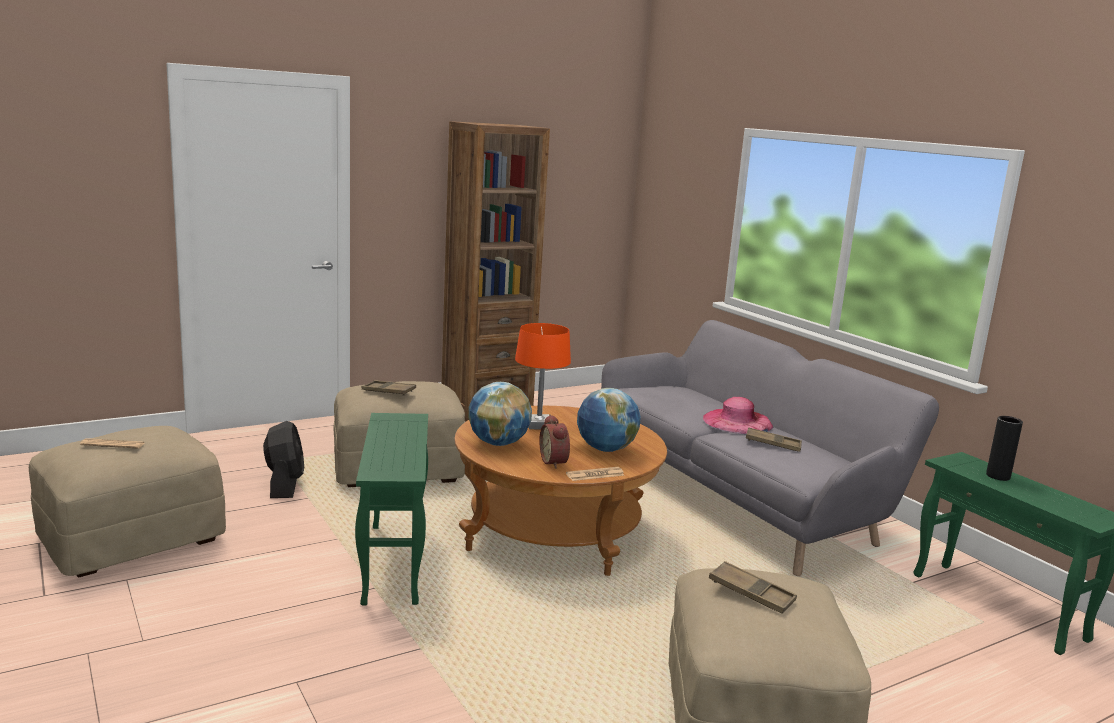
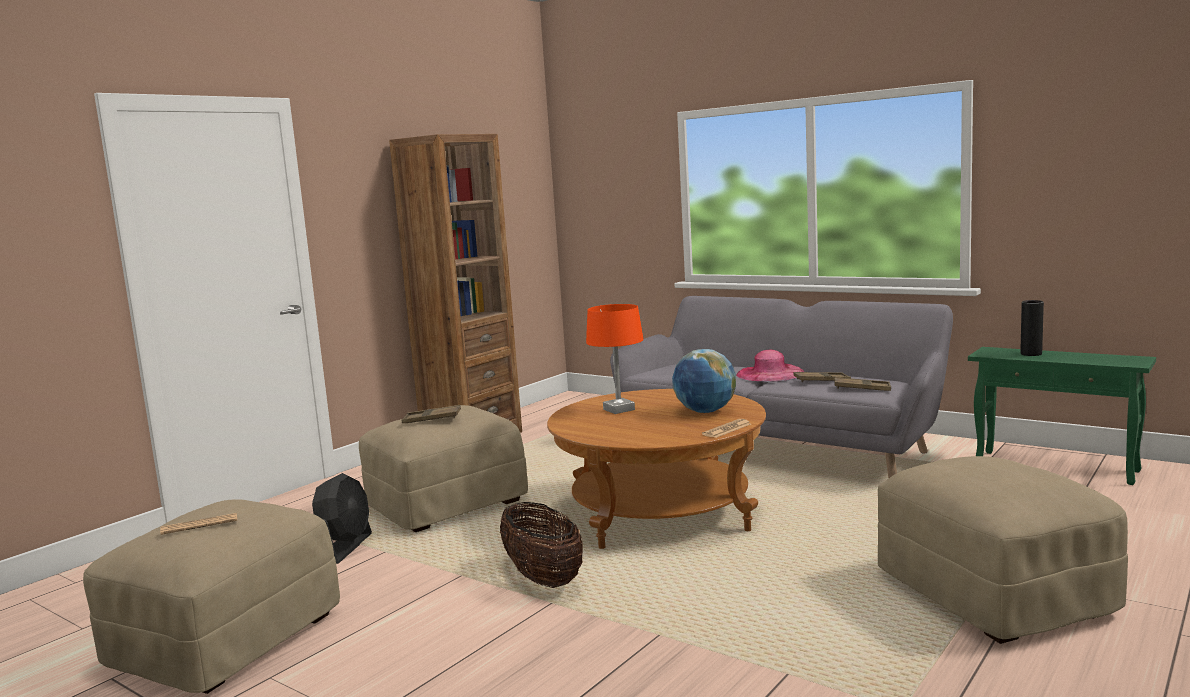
camera: 20 degrees left, 5 degrees down
black fan [263,421,304,498] -> black fan turned 45 degrees clockwise [312,473,372,564]
green side table [355,413,428,606] -> basket [500,502,583,588]
globe [468,382,532,446] -> none
alarm clock [539,415,570,469] -> none
brown tray [709,561,797,614] -> brown tray moved to [834,377,891,391]

